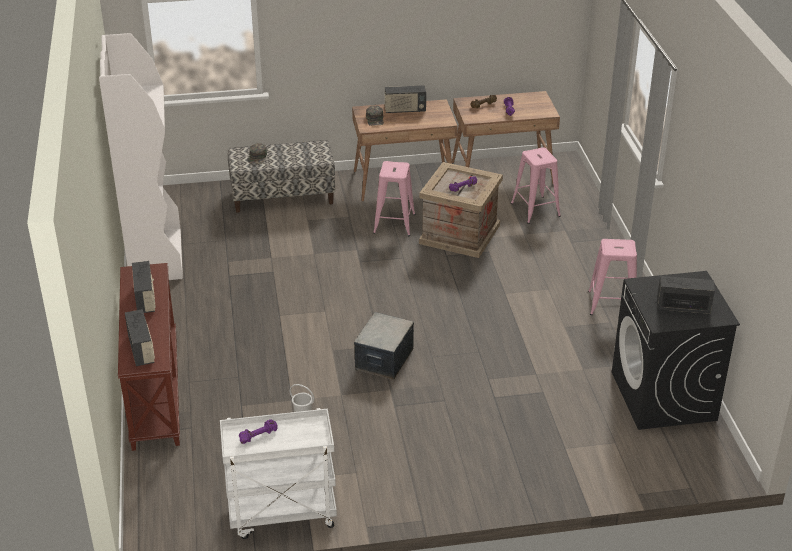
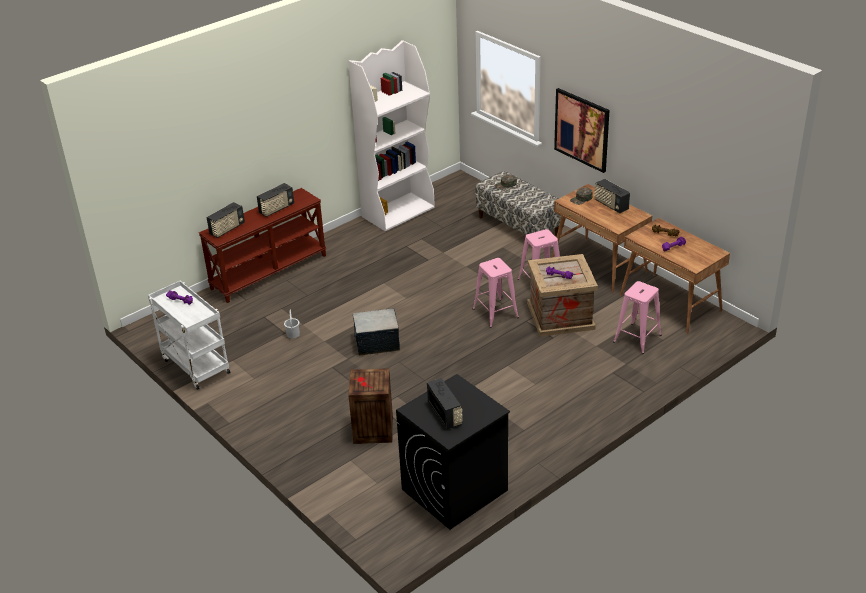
camera: 60 degrees right, 0 degrees up
pink stool [588,239,637,315] -> pink stool moved to [473,258,519,328]
none -> crate [348,368,393,444]
none -> picture [554,88,610,173]

